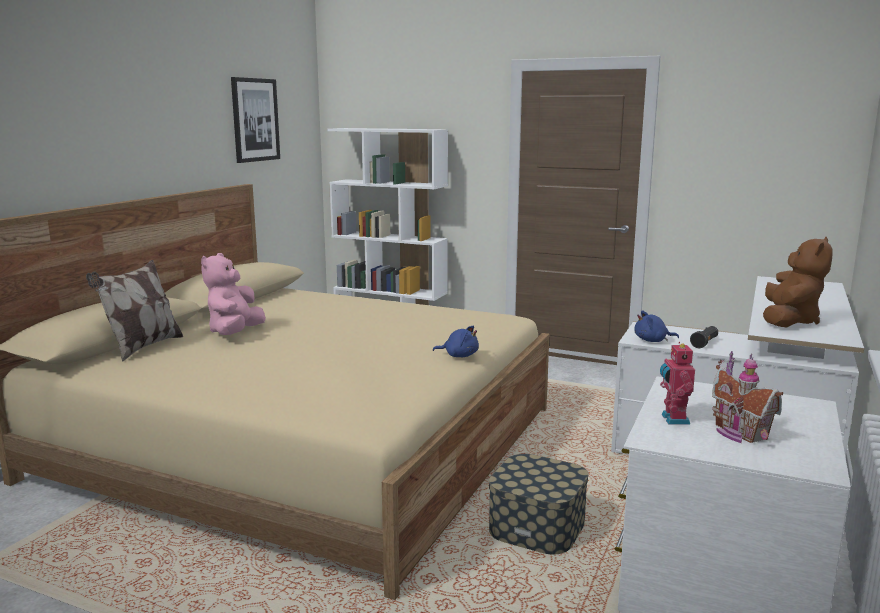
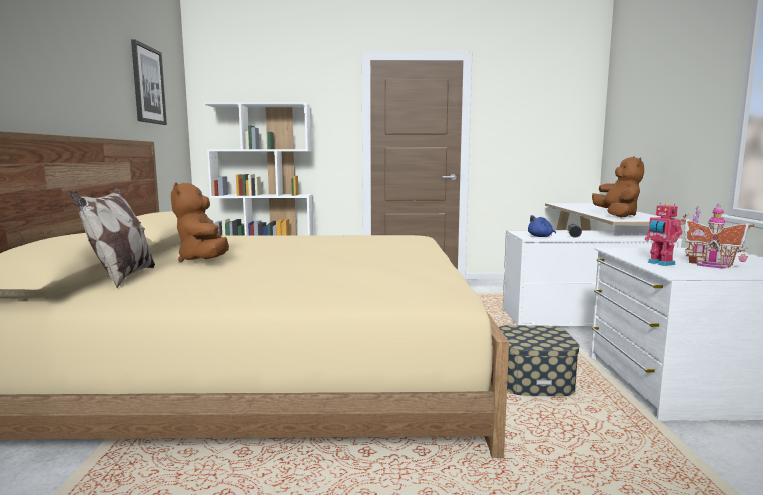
camera: 25 degrees left, 5 degrees down
pink plush toy [201,253,266,335] -> brown plush toy [171,182,229,263]
blue plush toy [433,326,479,357] -> none

